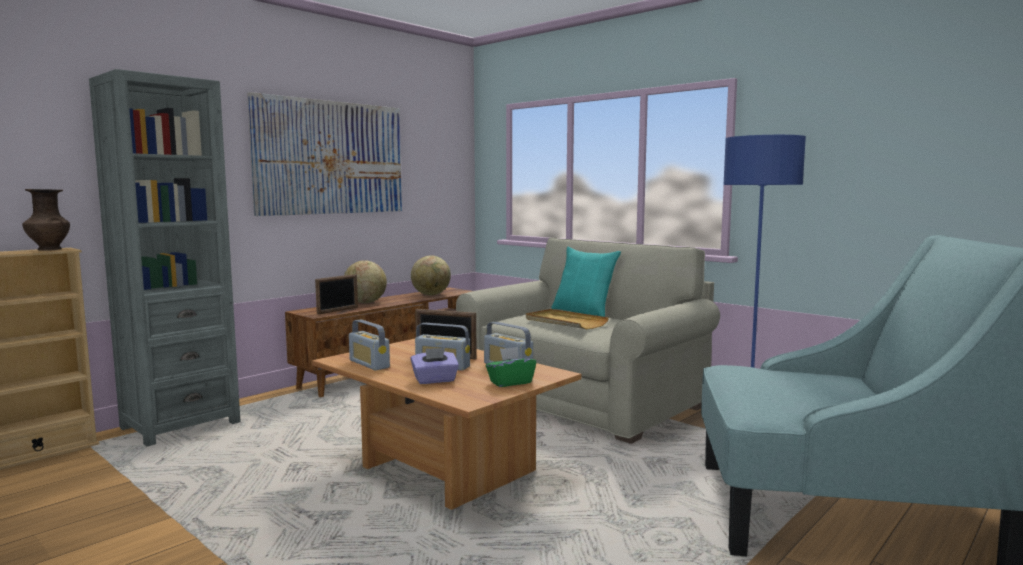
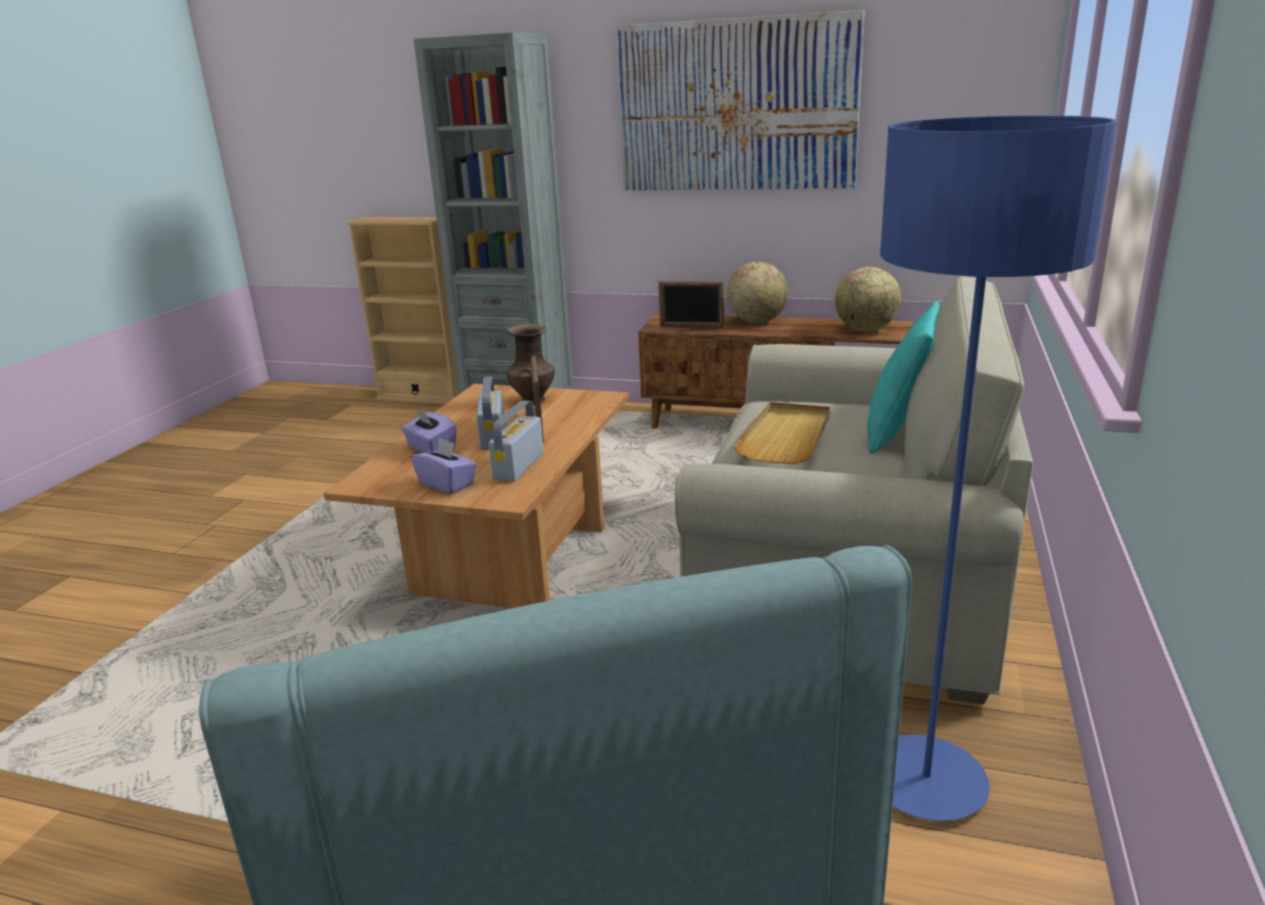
camera: 65 degrees right, 15 degrees up
brown vase [22,189,70,251] -> brown vase moved to [506,324,555,405]
radio [349,319,390,370] -> none
green tissue box [486,347,536,387] -> purple tissue box [411,438,477,494]

